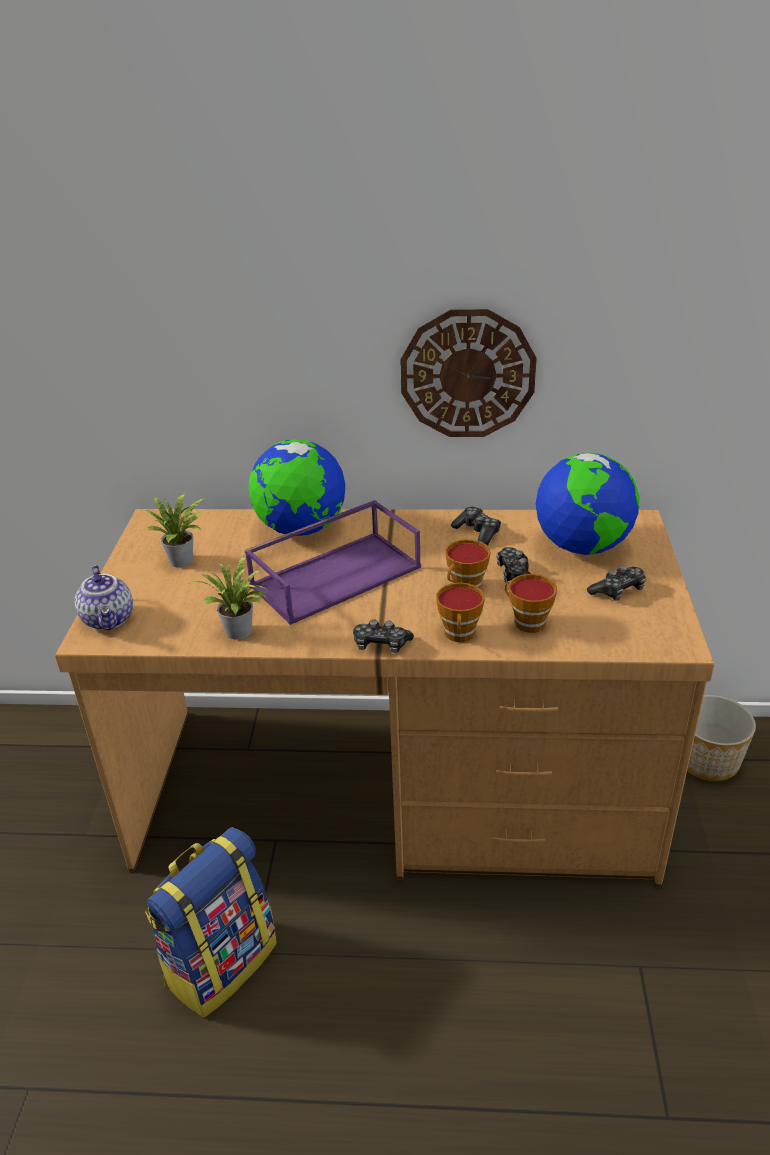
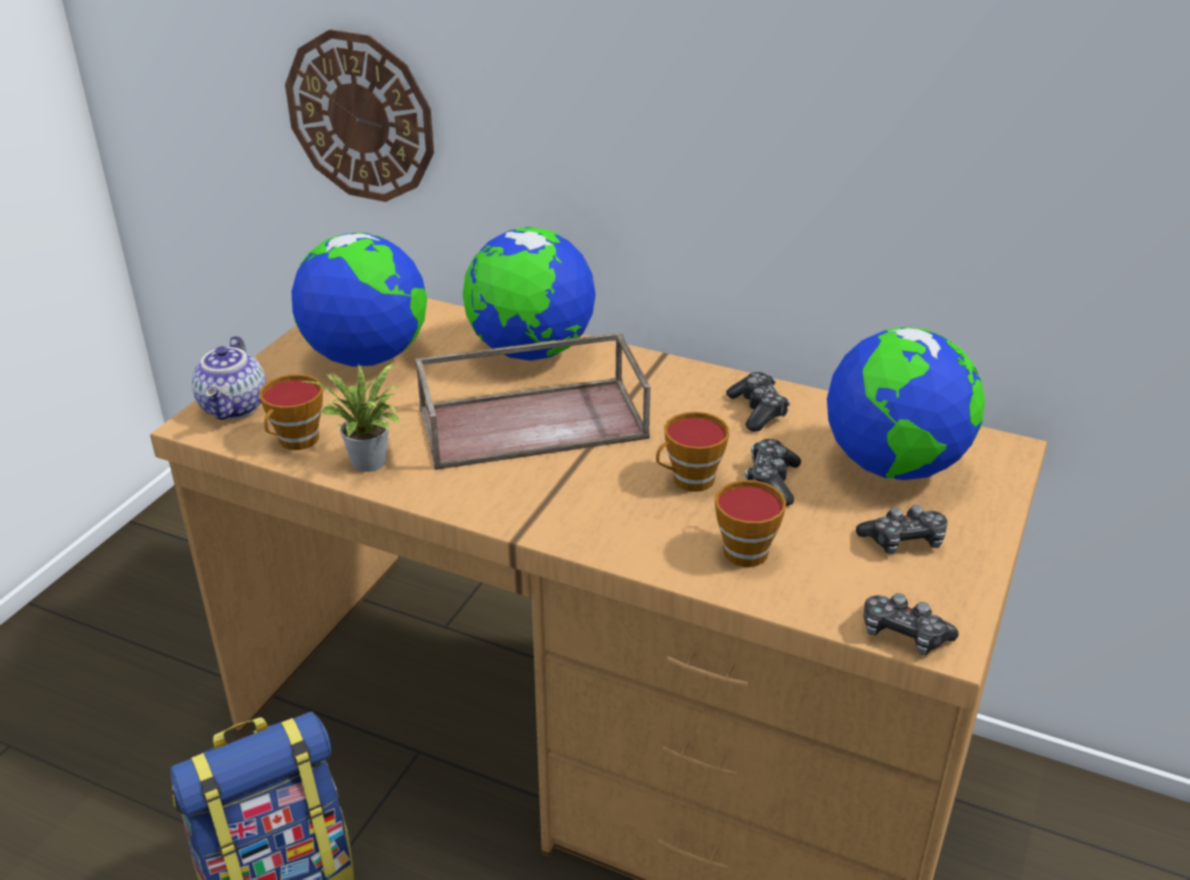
camera: 20 degrees right, 0 degrees up
potted plant [145,492,204,568] -> globe [292,233,427,367]
purple tray [244,500,421,625] -> brown tray [415,332,650,470]
game controller [353,619,414,653] -> game controller moved to [864,593,959,655]
wall clock [400,309,537,437] -> wall clock moved to [285,29,434,202]
cup [436,583,485,642] -> cup moved to [259,374,323,450]
planter [687,695,756,781] -> none

